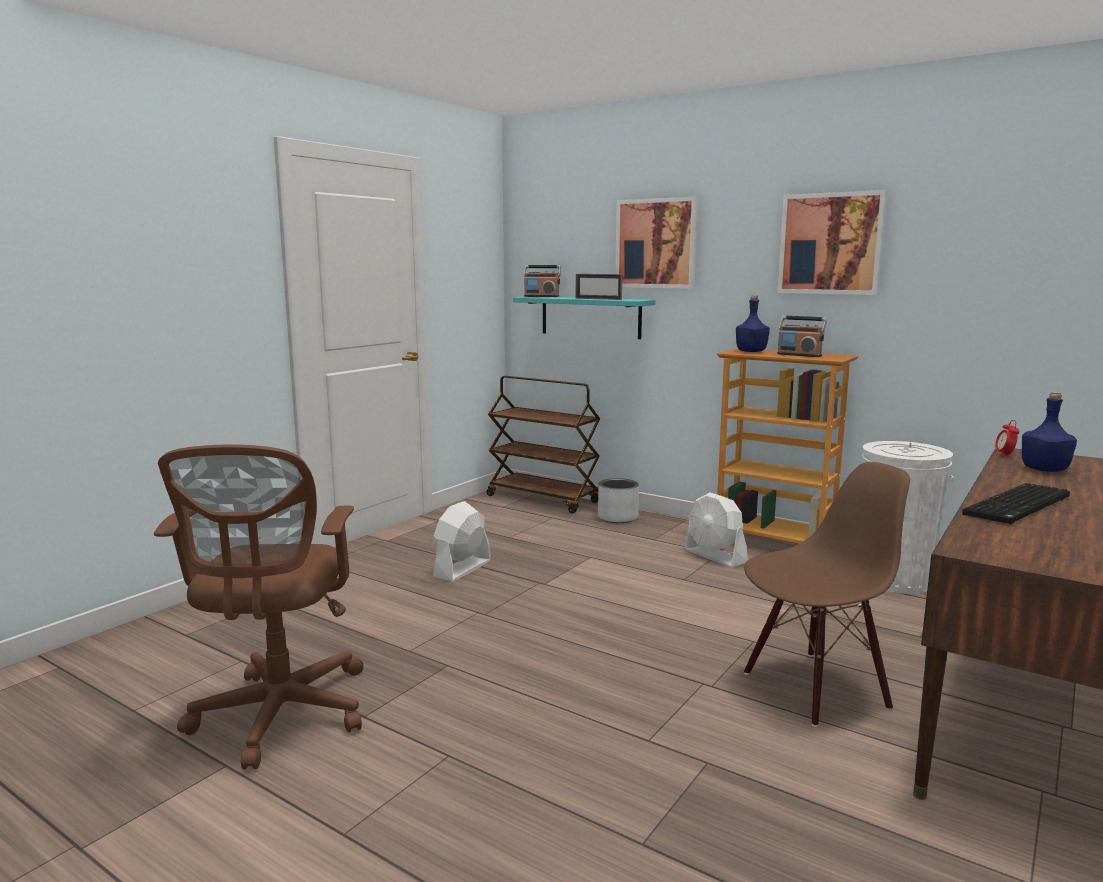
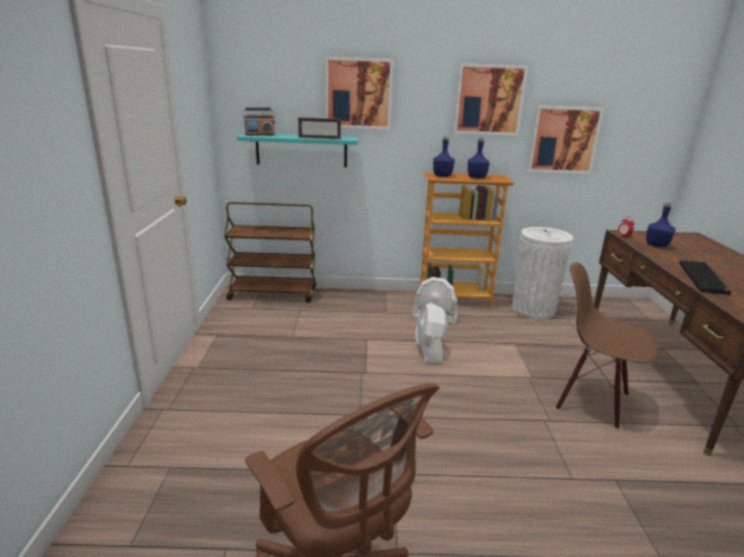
camera: 35 degrees left, 10 degrees up
white fan [433,501,491,582] -> white fan moved to [416,303,447,363]
grey planter [598,478,639,523] -> none
brown chair [744,462,910,727] -> brown chair turned 90 degrees counterclockwise [556,262,658,429]
radio [777,316,827,357] -> blue bottle [468,138,490,178]
none -> picture [527,105,604,174]

